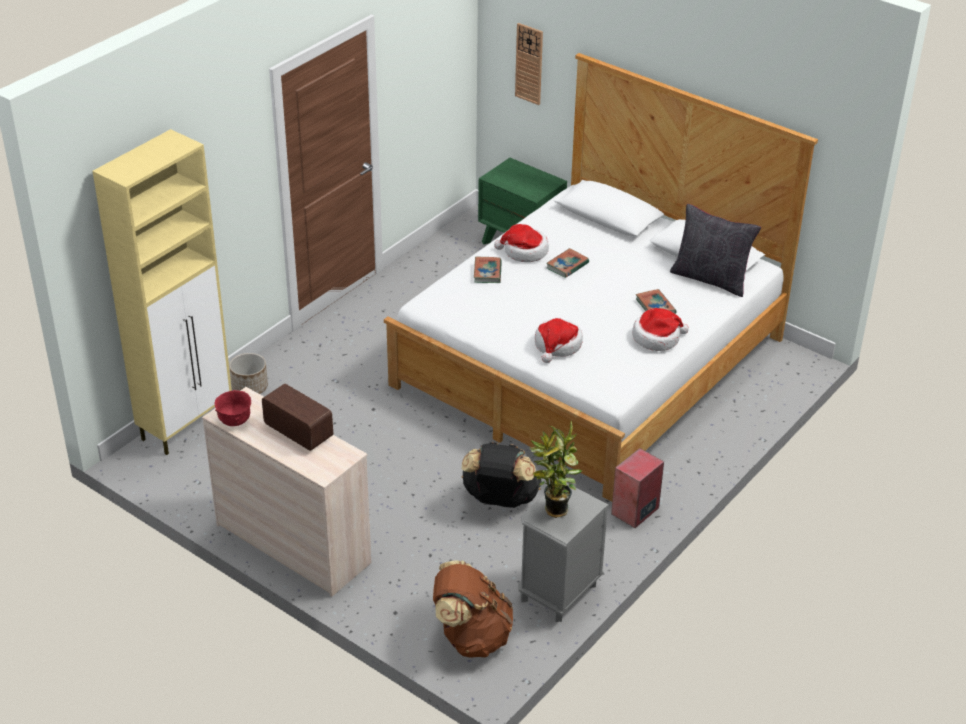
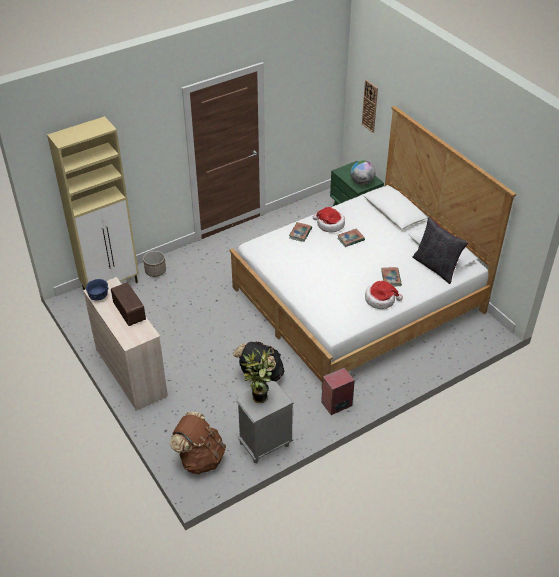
camera: 20 degrees right, 5 degrees up
red bowl [215,390,251,426] -> blue bowl [86,279,108,301]
hat [535,318,583,363] -> none
none -> globe [351,160,376,185]

